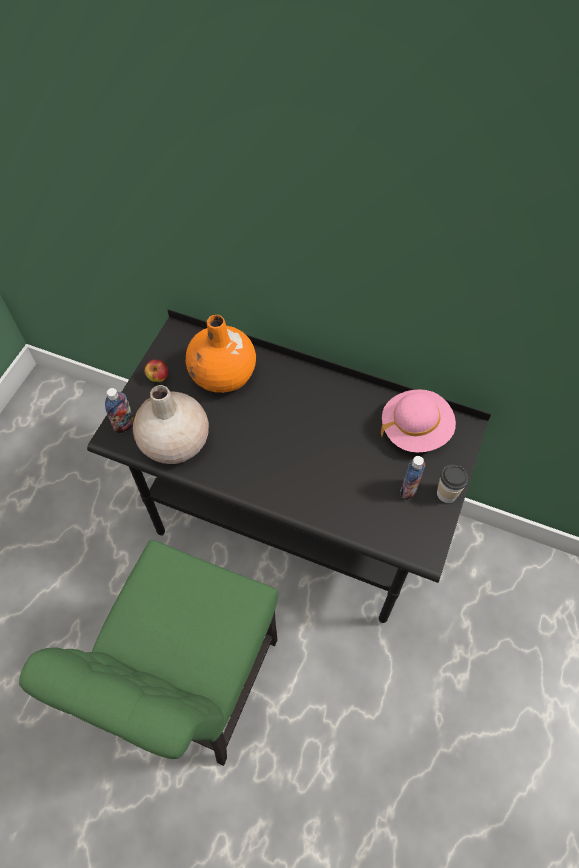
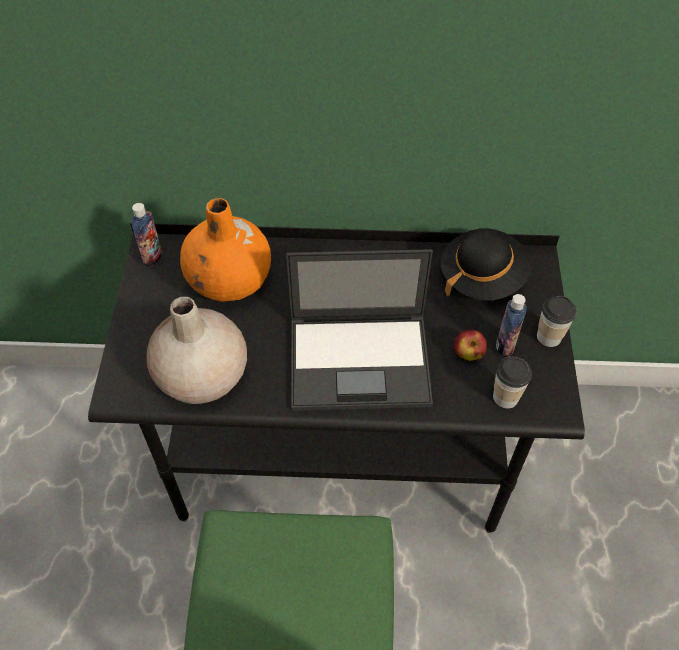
camera: 20 degrees left, 5 degrees down
bottle [105,388,134,434] -> bottle moved to [131,203,162,266]
apple [144,359,168,382] -> apple moved to [454,330,487,361]
pink hat [381,389,456,452] -> black hat [440,228,532,301]
none -> laptop [286,249,433,411]
none -> cup [493,356,532,409]

